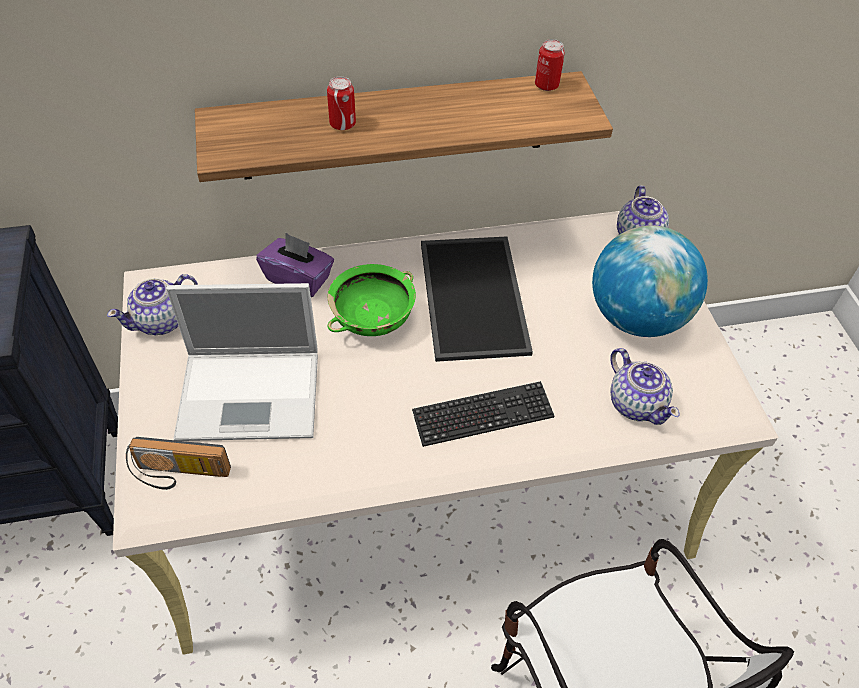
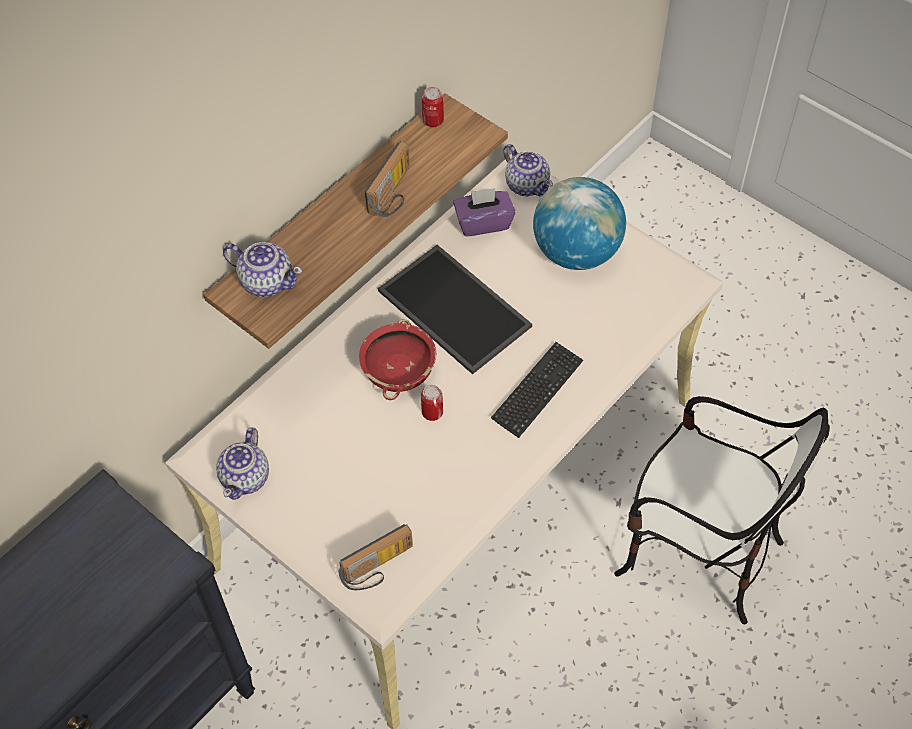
camera: 35 degrees left, 5 degrees up
laptop [166,283,318,441] -> none
purple tissue box [256,233,334,297] -> purple tissue box moved to [453,188,516,237]
can [327,76,356,130] -> can moved to [421,385,443,421]
green bowl [328,264,416,336] -> red bowl [359,319,436,400]
teapot [610,348,680,425] -> teapot moved to [223,242,303,297]
none -> radio [365,141,410,217]

